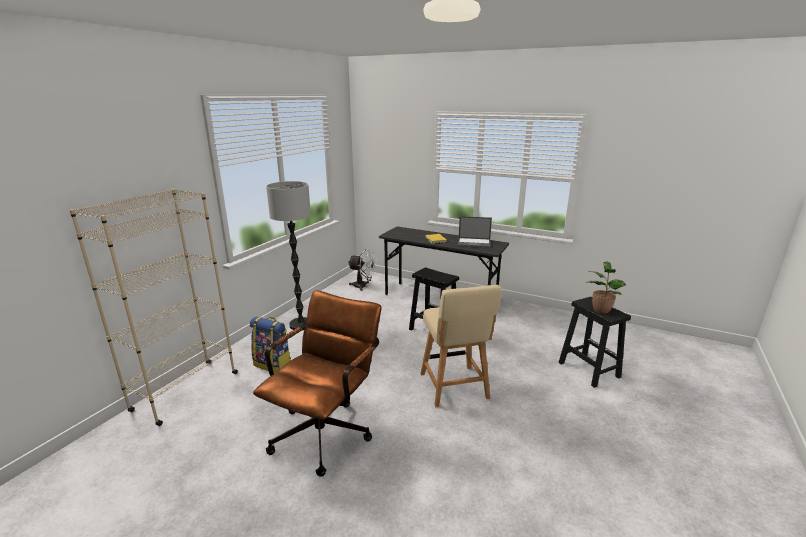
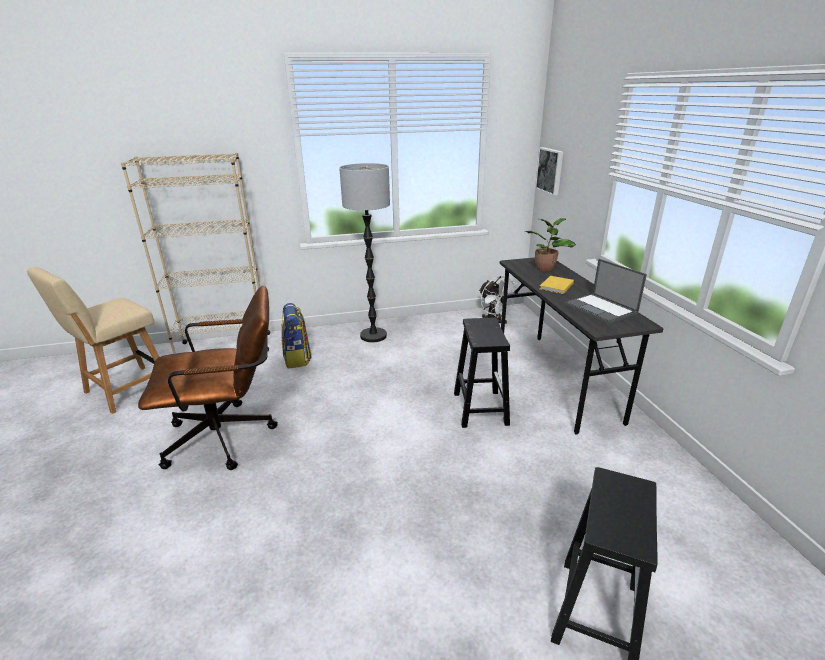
camera: 50 degrees right, 5 degrees up
beige chair [421,285,502,407] -> beige chair moved to [27,267,159,414]
potted plant [586,262,626,314] -> potted plant moved to [525,218,576,272]
none -> picture [535,147,563,196]

